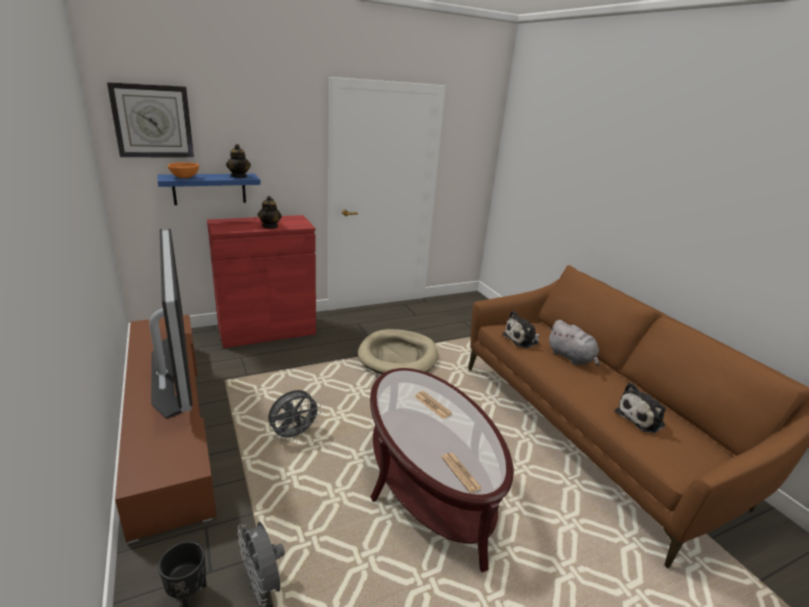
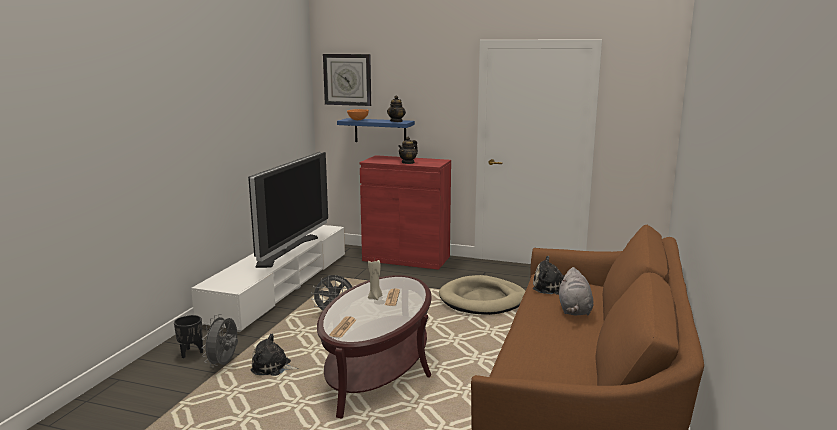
camera: 45 degrees right, 10 degrees down
brown tv stand [115,315,217,544] -> white tv stand [191,225,345,332]
plush toy [615,383,666,433] -> plush toy moved to [251,334,298,376]
none -> beige candle [368,260,383,300]

